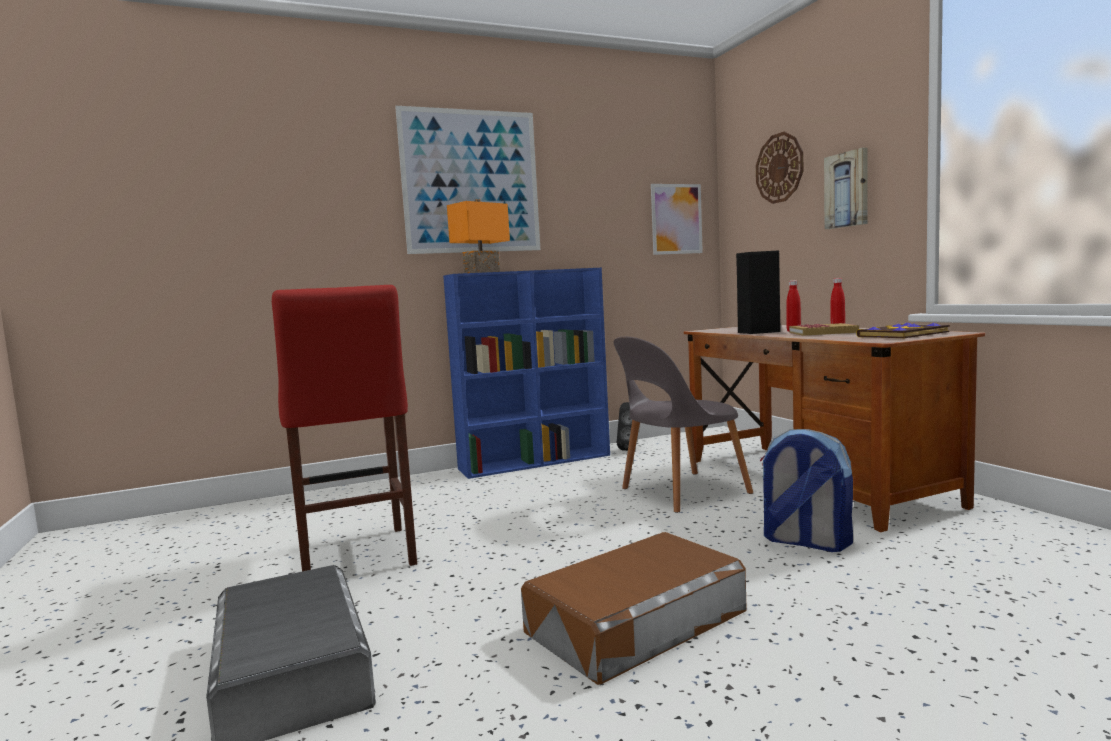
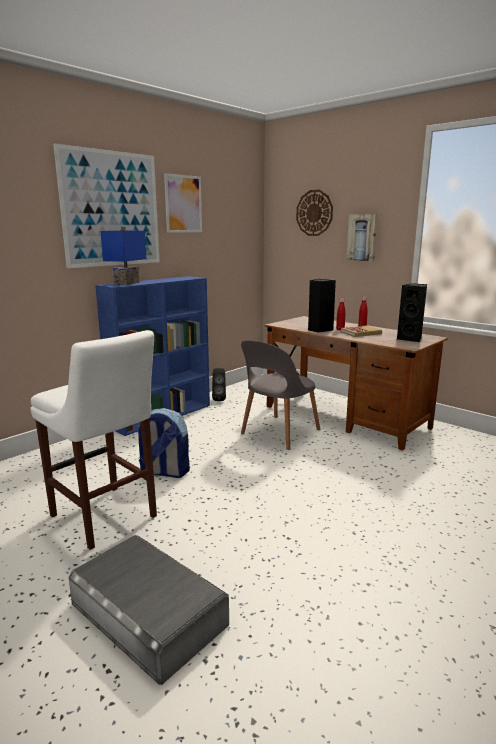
camera: 25 degrees left, 10 degrees up
red stool [272,285,417,571] -> white stool [30,330,157,550]
orange table lamp [447,199,510,273] -> blue table lamp [101,227,147,285]
brown storage box [521,532,747,685] -> none
picture [651,184,703,255] -> picture moved to [164,173,202,233]
backpack [760,429,853,552] -> backpack moved to [137,408,190,478]
book [856,322,950,338] -> black speaker [397,283,427,342]

